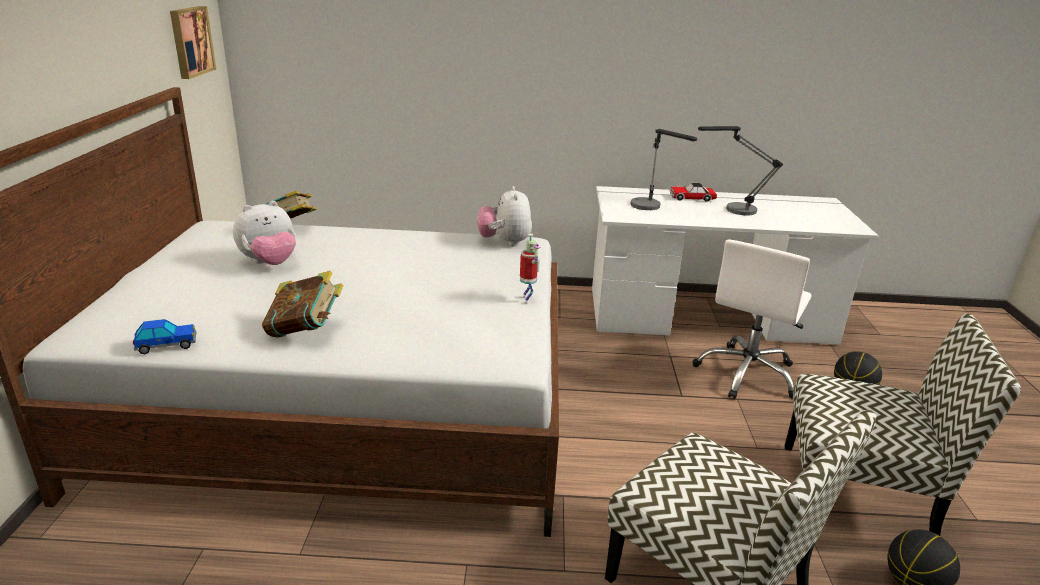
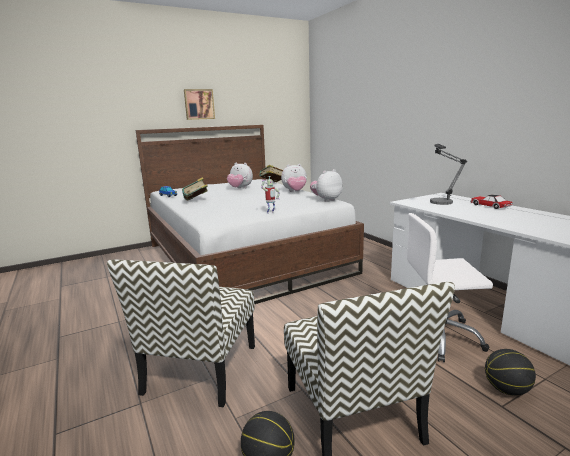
camera: 60 degrees right, 10 degrees down
picture [170,6,216,79] -> picture moved to [184,89,215,120]
table lamp [698,126,783,215] -> none
none -> plush toy [281,164,307,192]

